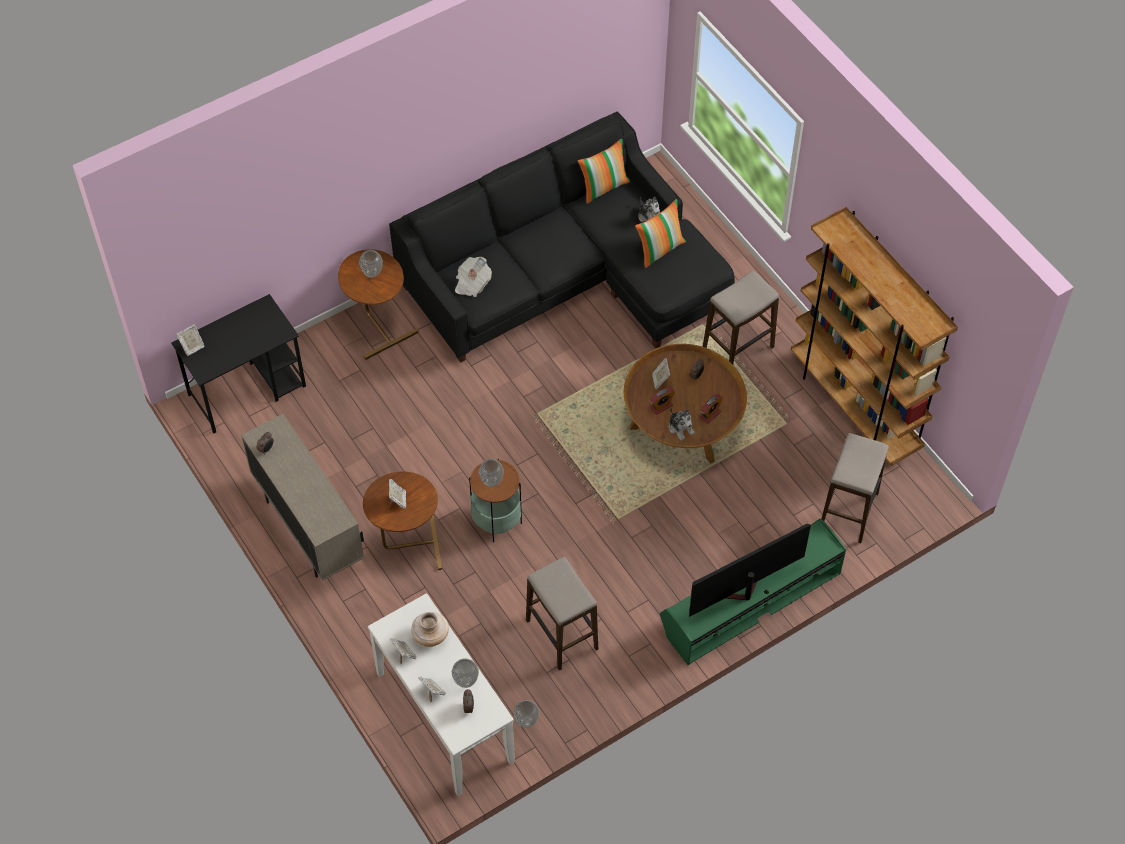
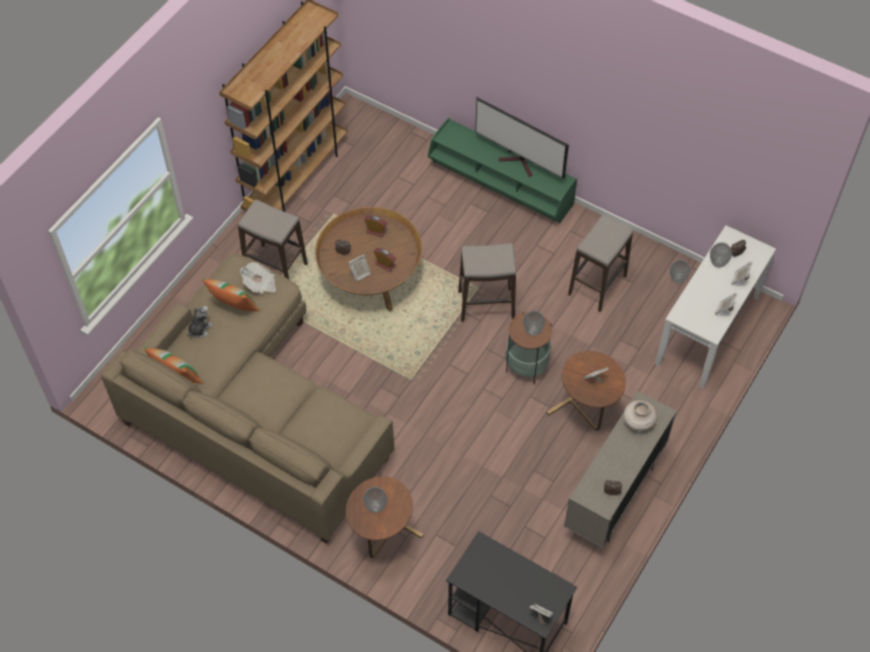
camera: 115 degrees left, 0 degrees up
black sofa [389,112,735,363] -> beige sofa [101,253,395,544]
beige vase [411,612,449,647] -> beige vase moved to [624,400,657,431]
newspaper [455,257,492,297] -> newspaper moved to [240,262,276,294]
plush toy [669,407,695,441] -> none
stool [821,433,889,543] -> stool moved to [458,243,516,322]

